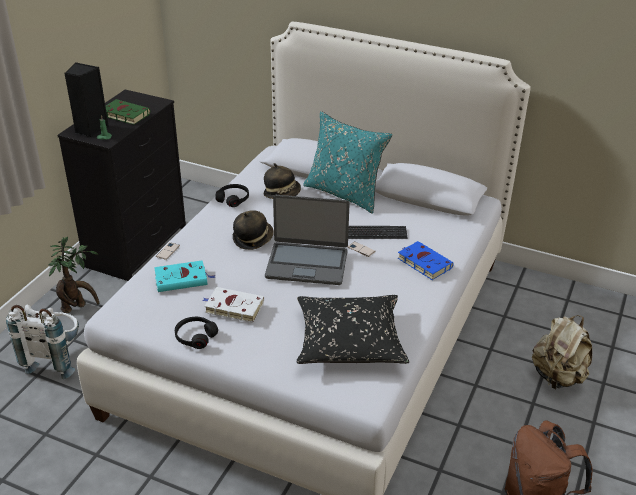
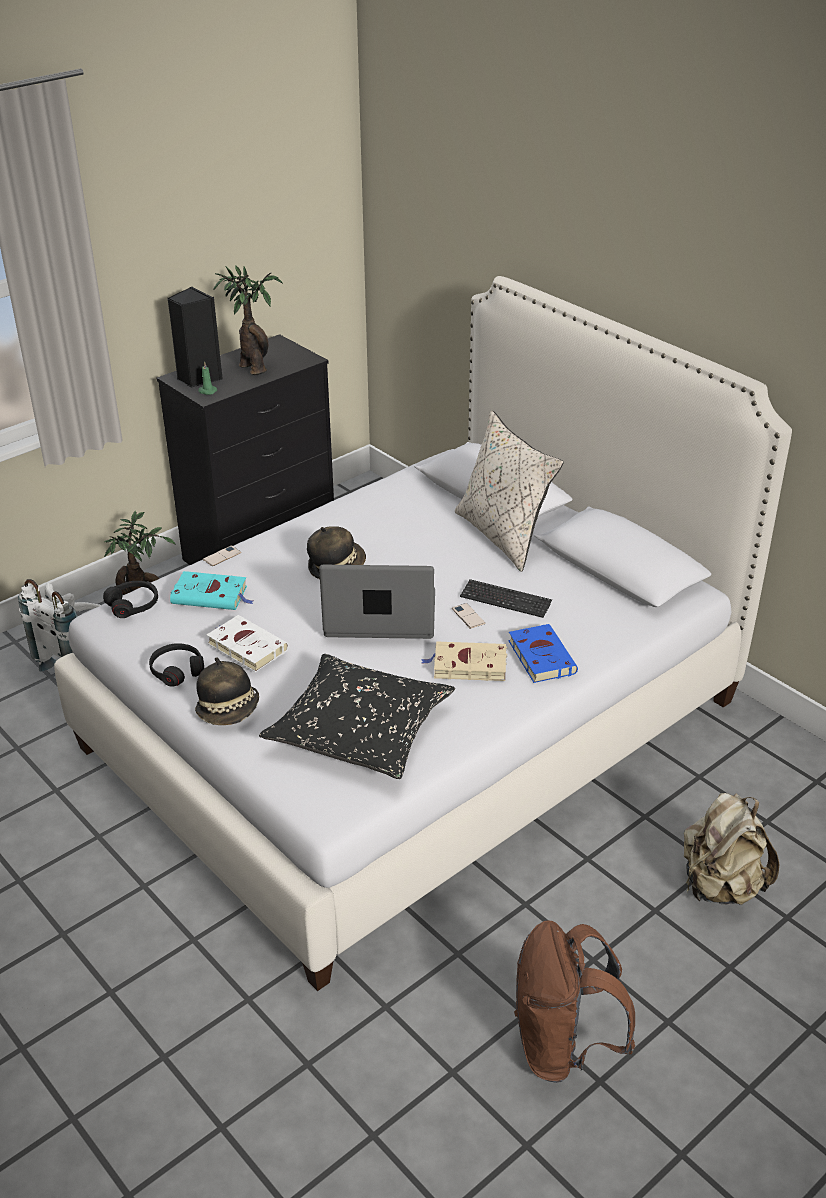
camera: 25 degrees right, 0 degrees up
green book [106,99,150,125] -> potted plant [213,266,283,375]
black headphones [215,184,249,207] -> black headphones moved to [103,581,158,618]
hat [263,163,301,199] -> hat moved to [195,657,259,725]
laptop [265,195,350,285] -> laptop turned 150 degrees clockwise [319,565,435,639]
turquoise pillow [303,111,392,214] -> beige pillow [455,410,564,572]
none -> beige book [421,641,507,681]

